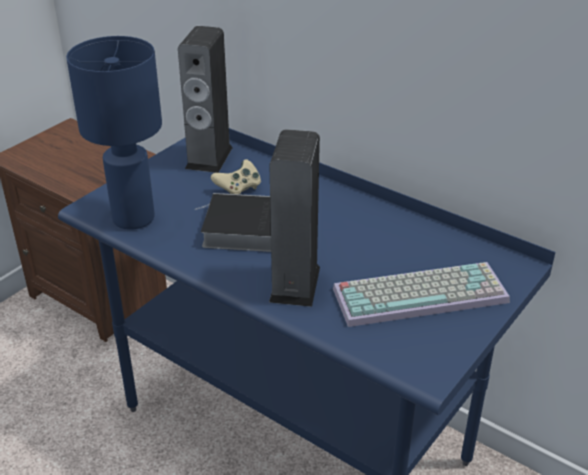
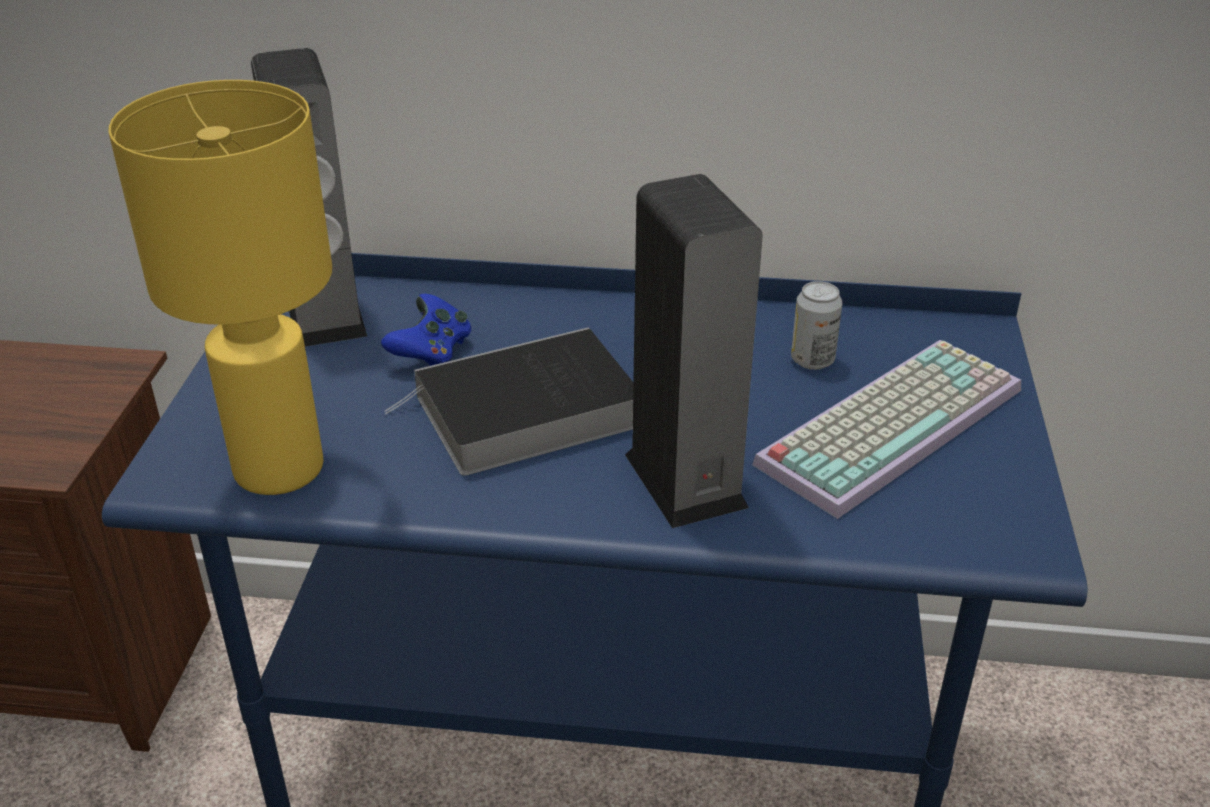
camera: 30 degrees left, 0 degrees up
blue table lamp [66,36,162,230] -> yellow table lamp [109,80,332,495]
beige game controller [211,159,261,194] -> blue game controller [381,294,471,366]
none -> can [791,281,842,370]

